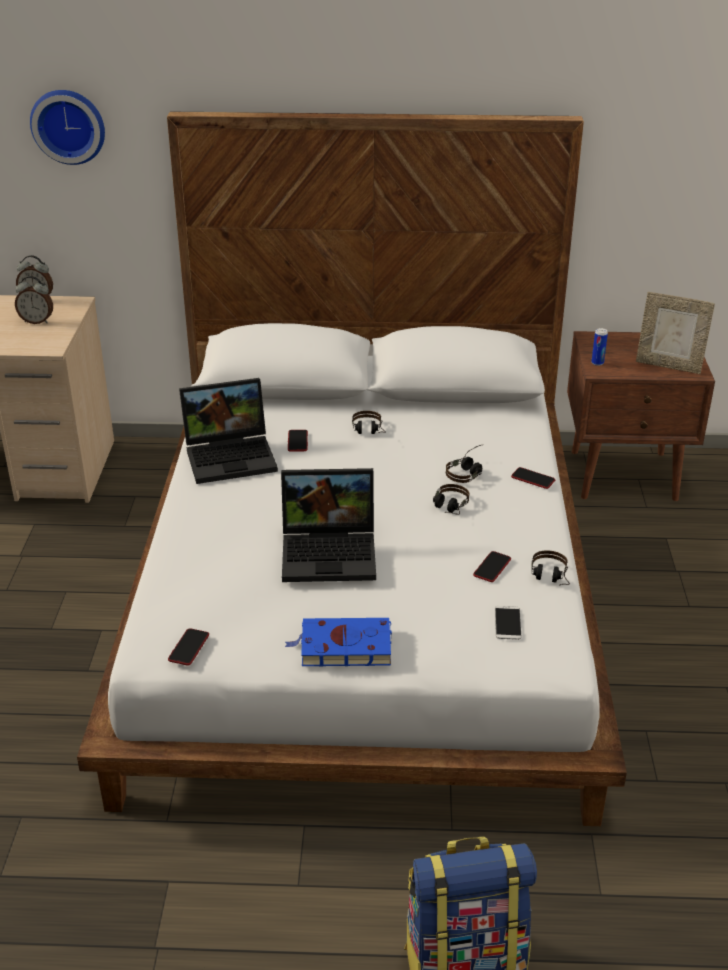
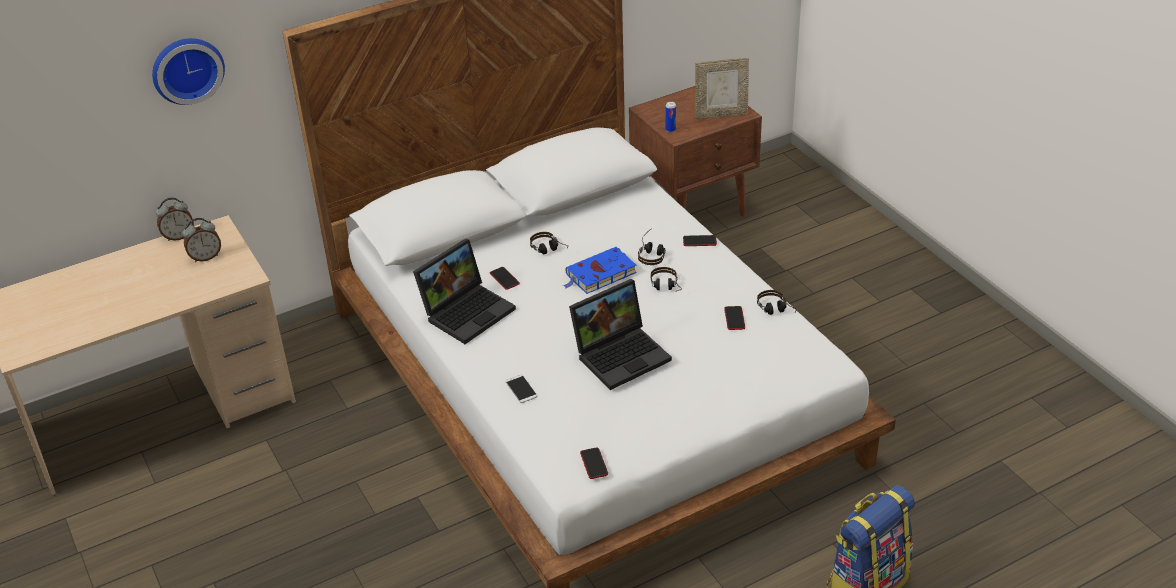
camera: 30 degrees left, 5 degrees up
blue book [285,618,392,667] -> blue book moved to [563,247,637,294]
phone [495,606,521,640] -> phone moved to [506,375,537,403]

